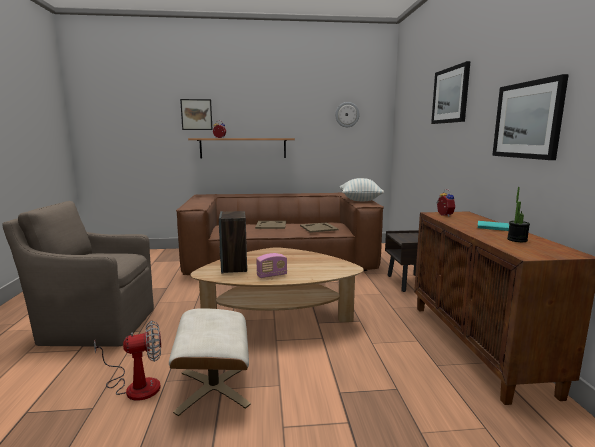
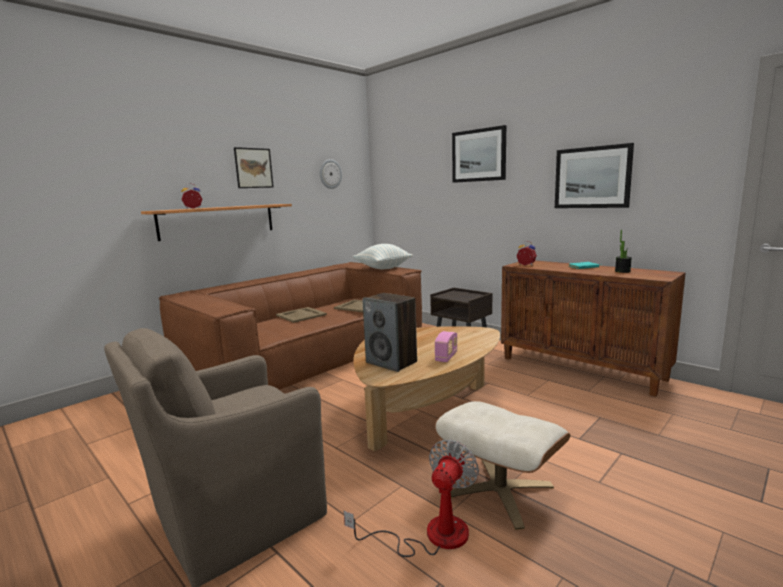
camera: 40 degrees left, 0 degrees up
picture [180,99,213,130] -> picture moved to [234,147,274,188]

